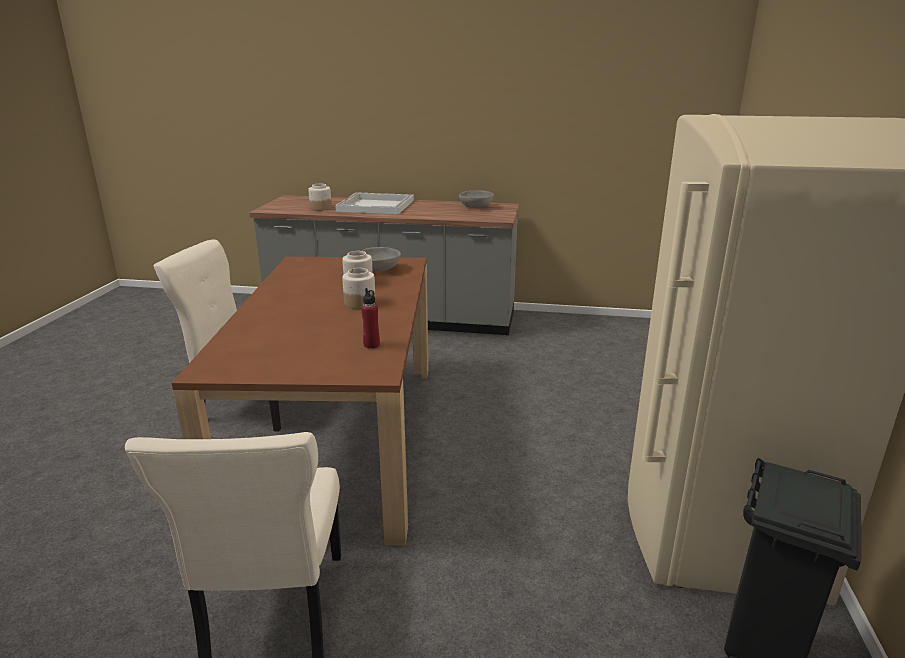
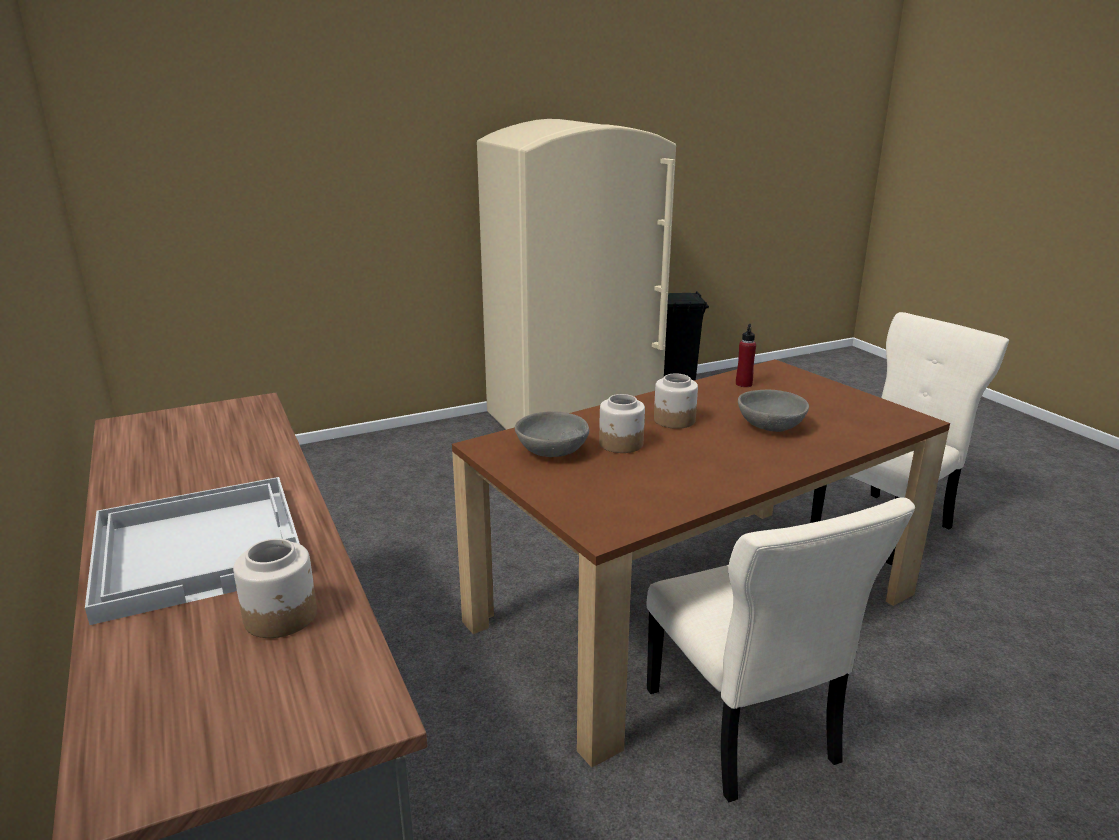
camera: 125 degrees left, 0 degrees up
grey bowl [459,190,494,208] -> grey bowl moved to [738,390,809,432]

